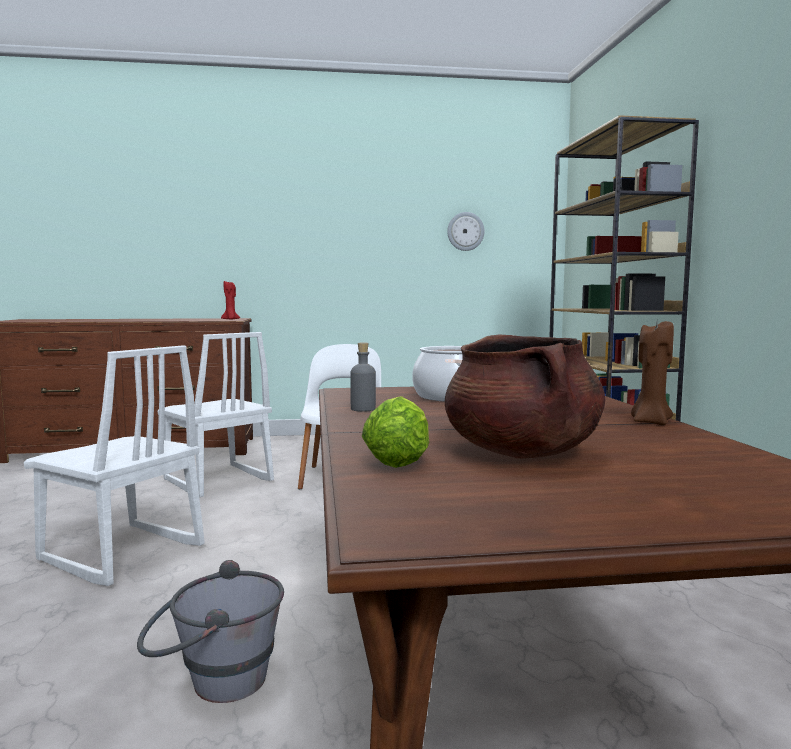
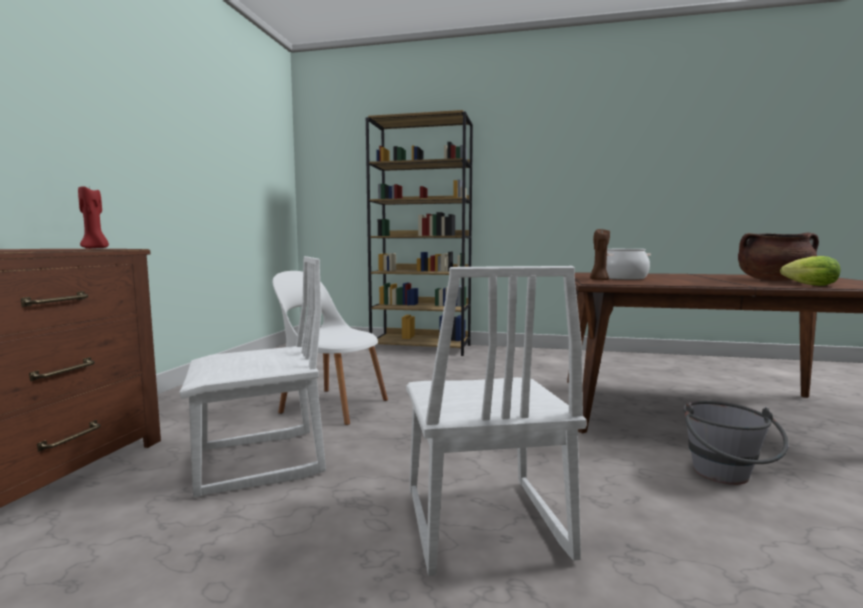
camera: 70 degrees left, 0 degrees up
white chair [24,345,205,586] -> white chair turned 120 degrees clockwise [406,266,587,576]
grey bottle [351,342,376,412] -> none
wall clock [447,212,485,251] -> none
brown candle [631,321,674,425] -> brown candle moved to [590,229,610,280]

